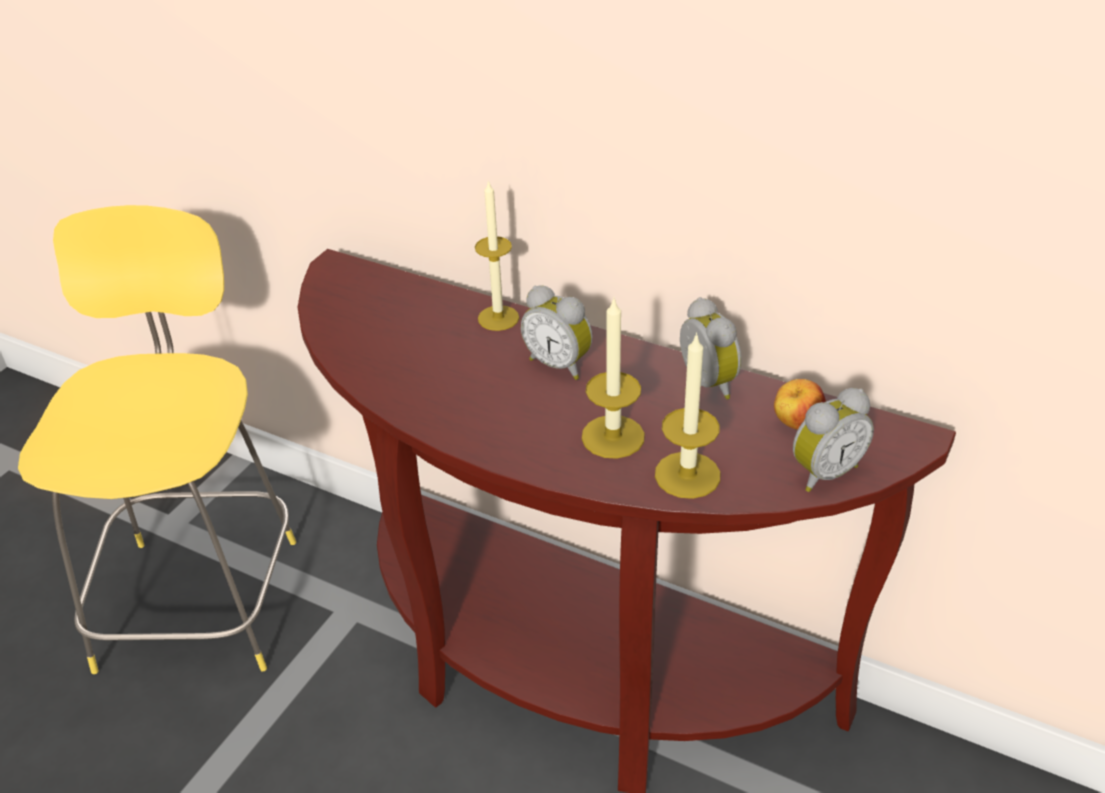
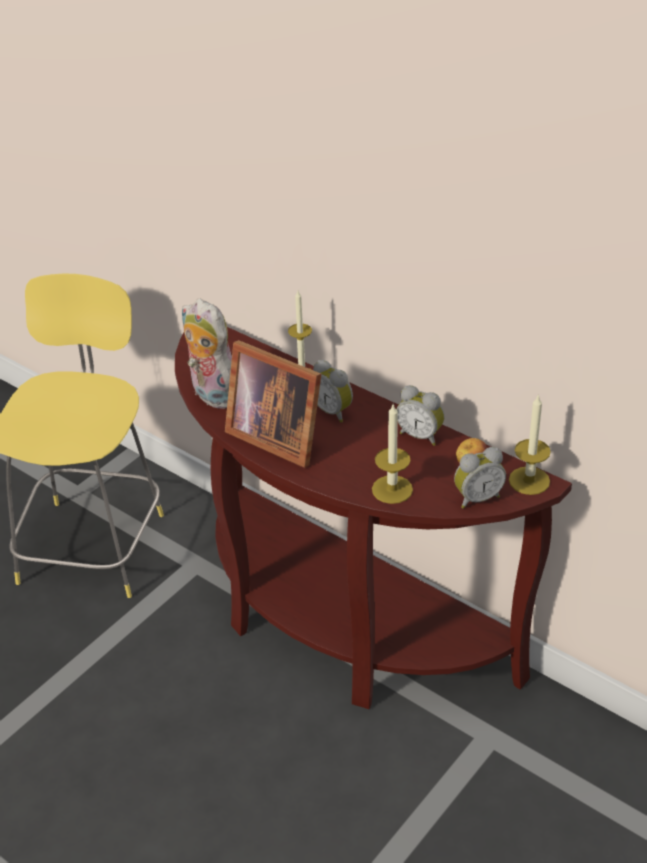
camera: 10 degrees right, 0 degrees up
candle [582,296,645,459] -> candle moved to [509,394,551,495]
alarm clock [680,297,741,399] -> alarm clock turned 135 degrees clockwise [396,385,444,446]
none -> plush toy [182,298,232,409]
none -> picture frame [225,340,321,468]

